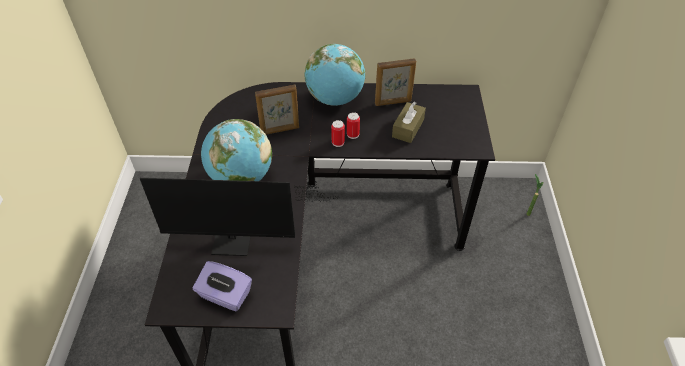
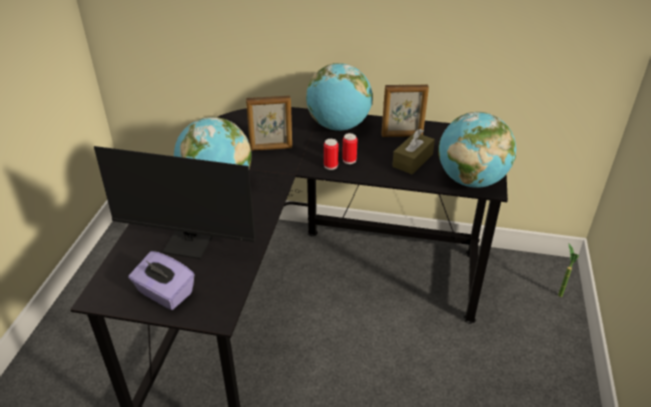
camera: 10 degrees right, 10 degrees down
none -> globe [438,112,516,188]

